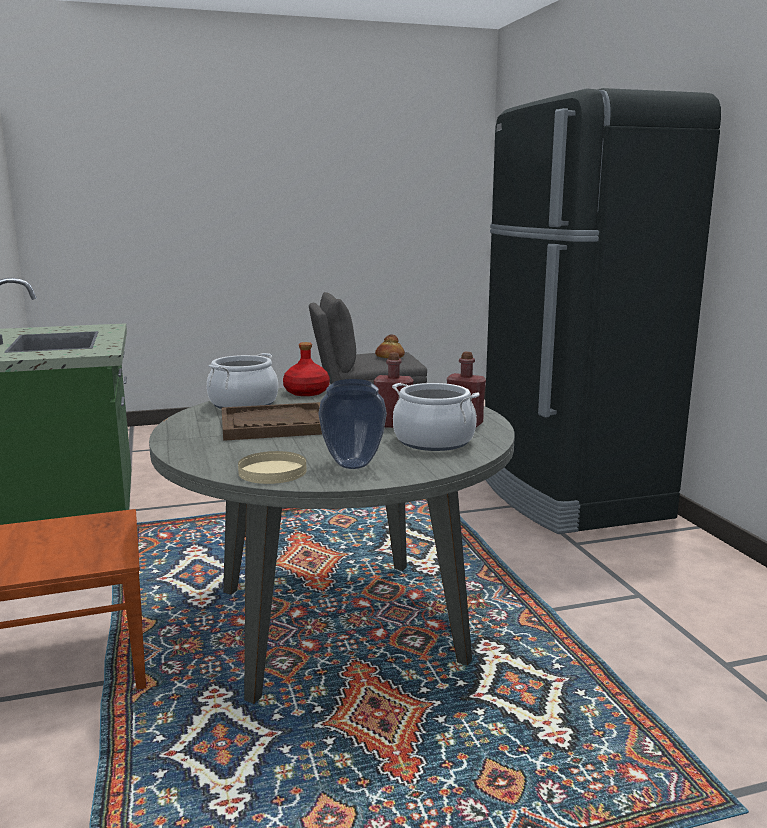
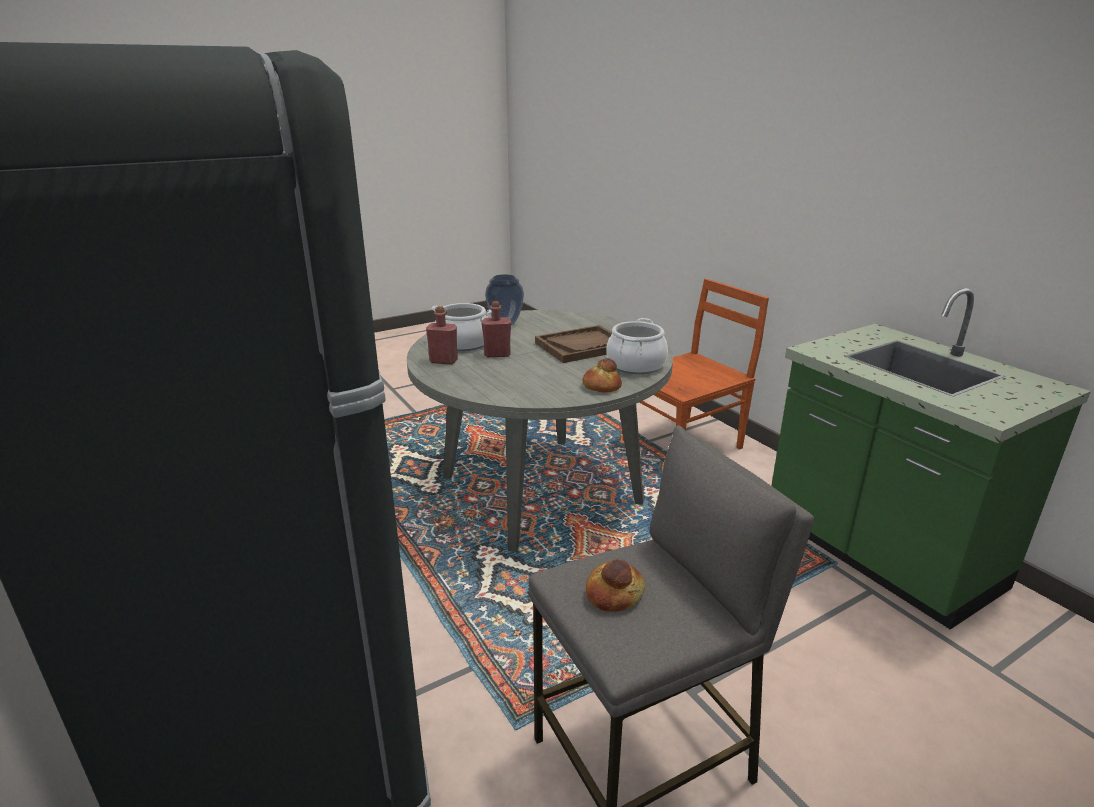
camera: 165 degrees right, 10 degrees up
beige plate [238,451,307,484] -> none
red bottle [283,342,330,396] -> bread [583,358,622,393]

